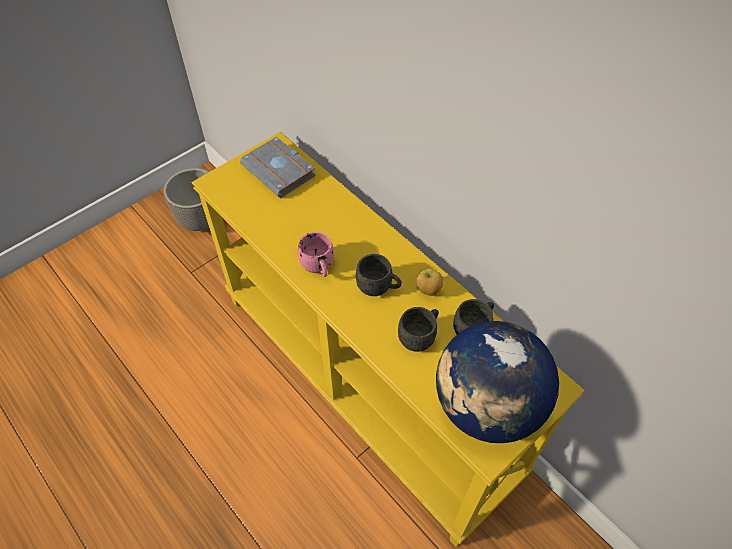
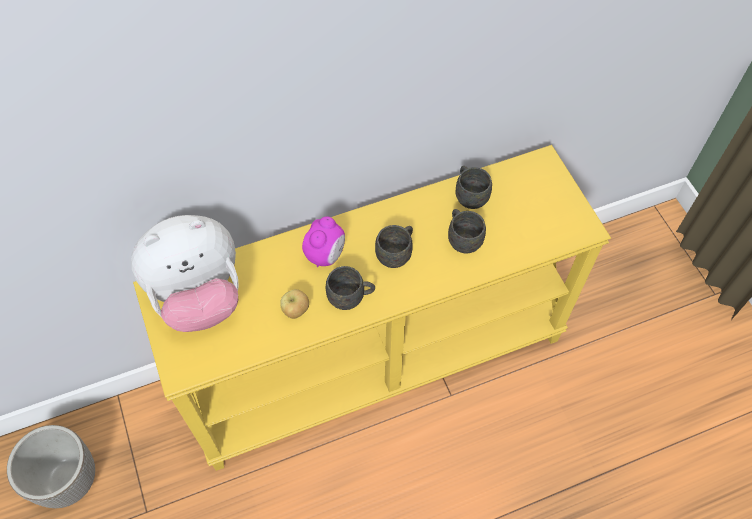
camera: 70 degrees left, 5 degrees up
grey book [240,136,316,198] -> plush toy [131,215,239,332]
pink mug [298,232,334,277] -> grey mug [326,266,375,310]
apple [416,269,443,296] -> apple moved to [280,289,309,319]
globe [436,321,559,443] -> none
none -> alarm clock [302,216,345,267]

